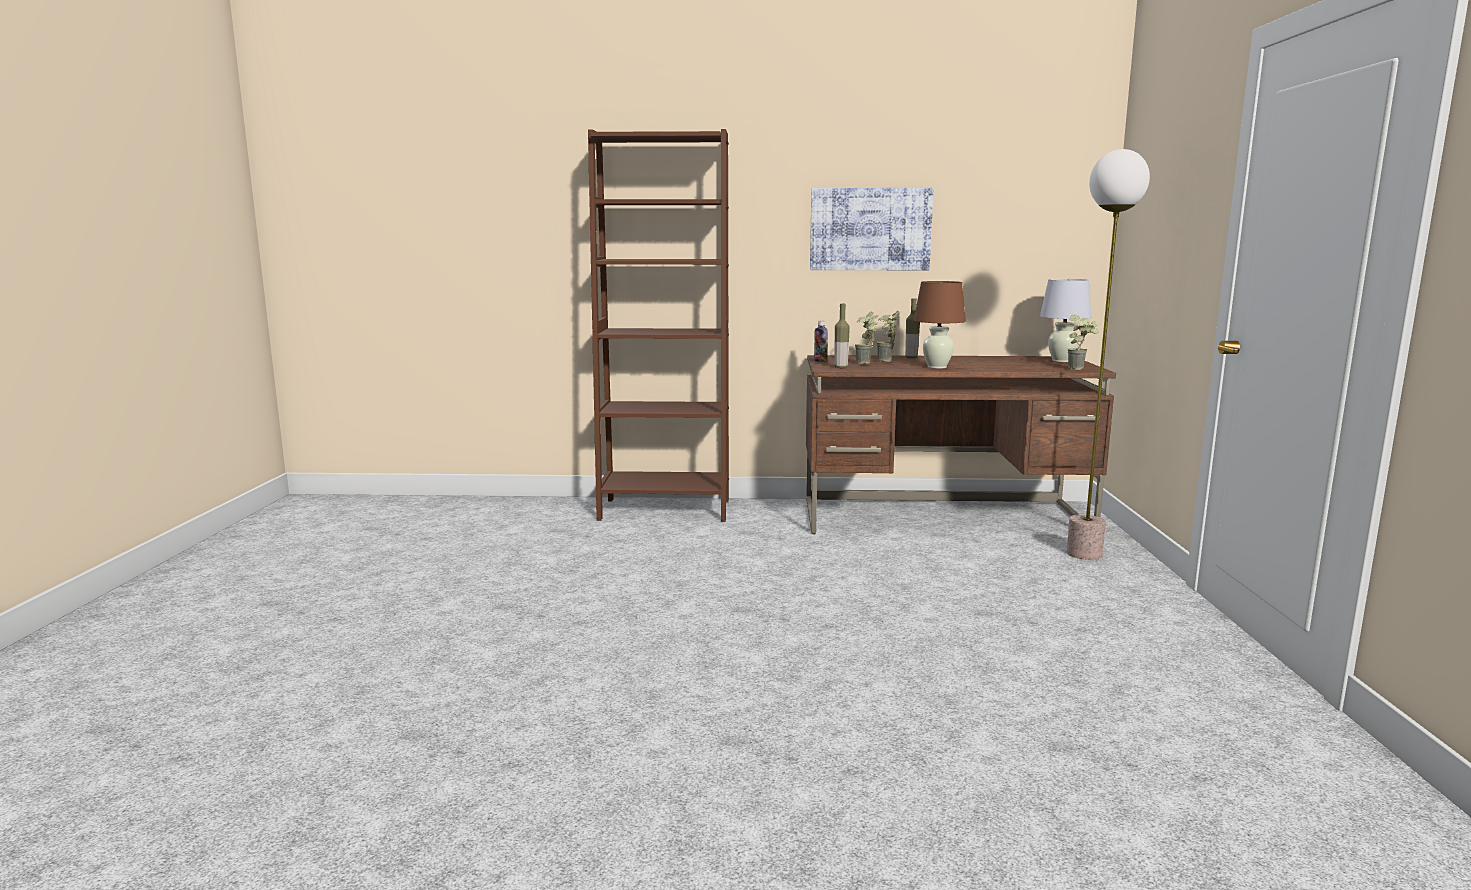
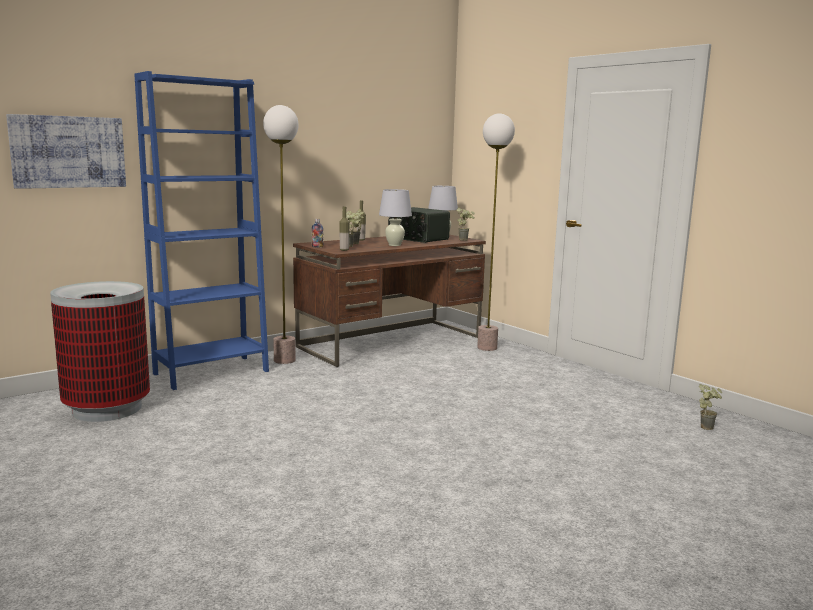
camera: 40 degrees left, 0 degrees up
brown bookcase [588,129,729,522] -> blue bookcase [134,71,269,390]
picture [810,188,933,270] -> picture moved to [6,114,126,189]
brown table lamp [914,281,966,369] -> white table lamp [379,189,412,246]
none -> trash can [50,281,150,422]
none -> floor lamp [263,105,299,364]
none -> radio [388,207,450,243]
none -> potted plant [699,384,722,430]

